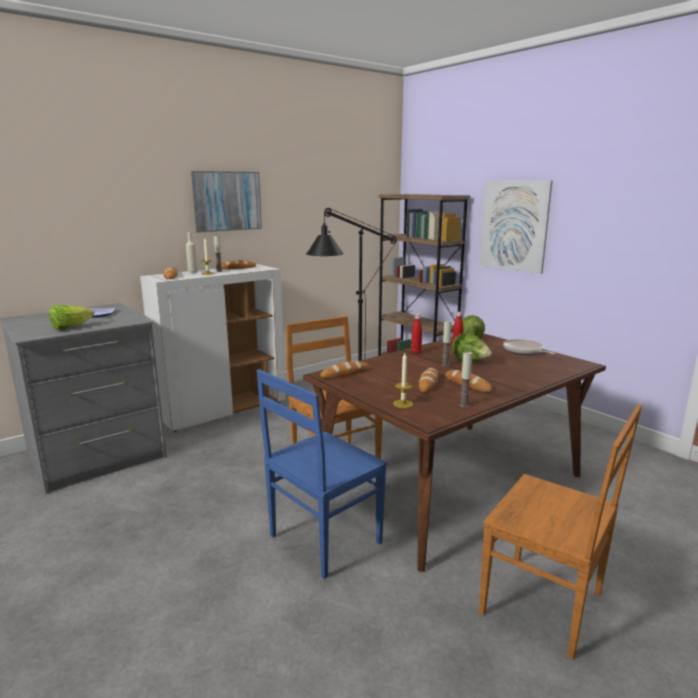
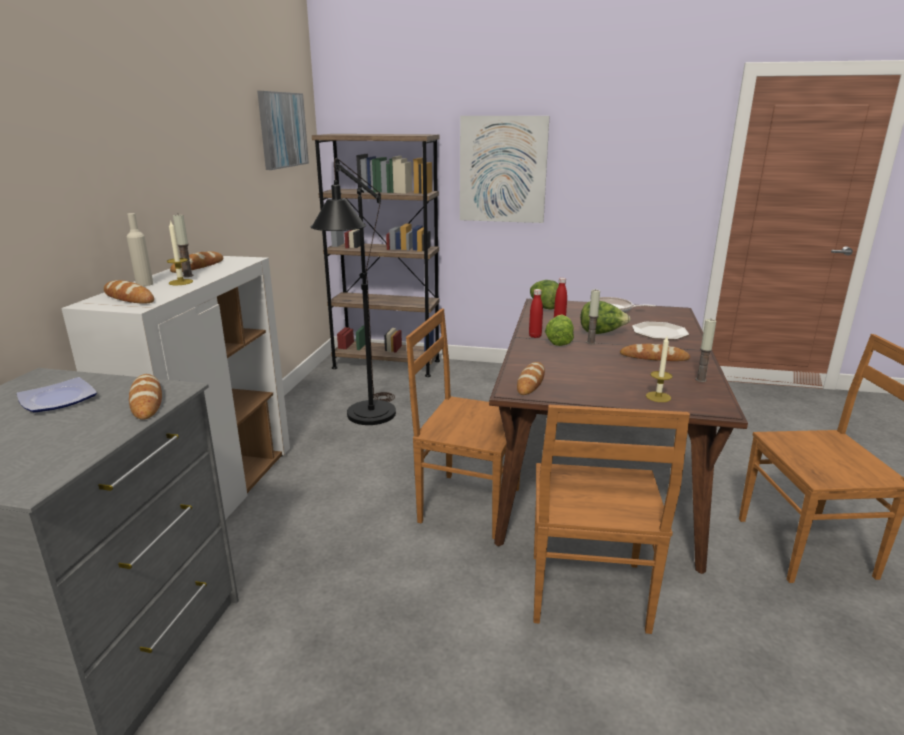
camera: 40 degrees left, 5 degrees up
lettuce [49,305,94,330] -> lettuce moved to [545,315,574,346]
picture [191,171,262,232] -> picture moved to [257,91,309,170]
blue chair [257,369,387,579] -> brown chair [534,405,690,634]
bread [419,368,439,393] -> bread moved to [129,374,162,420]
none -> plate [632,322,689,340]

